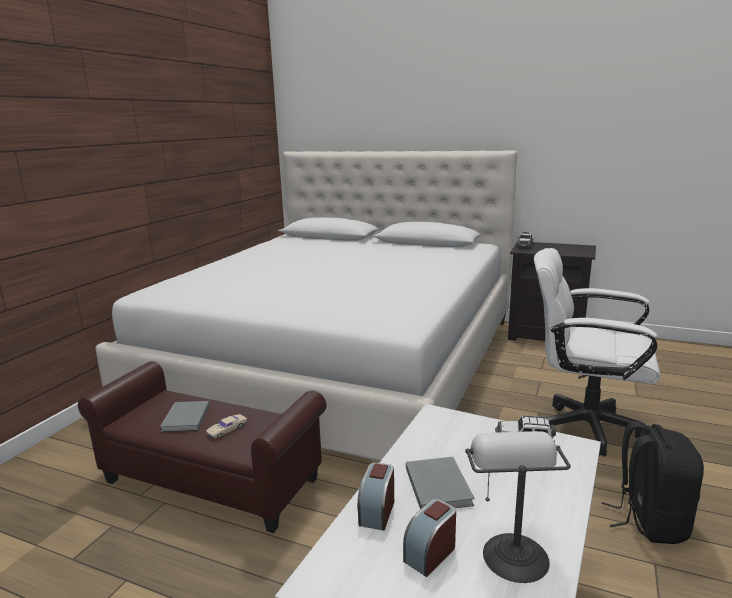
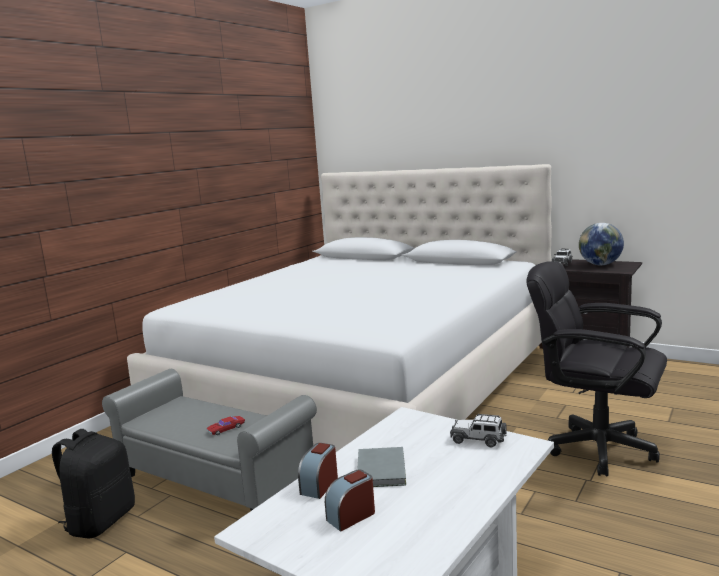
camera: 10 degrees right, 5 degrees down
brown ottoman [78,361,326,533] -> grey ottoman [102,369,317,511]
grey book [160,401,210,432] -> none
beige toy car [206,414,247,438] -> red toy car [207,416,245,435]
table lamp [465,431,571,583] -> none
white office chair [534,248,660,457] -> black office chair [526,261,667,476]
black backpack [602,421,704,544] -> black backpack moved to [52,429,135,539]
none -> globe [579,223,624,265]

